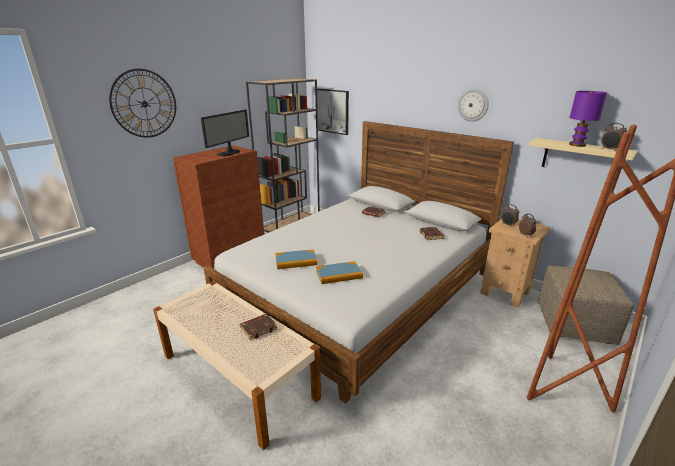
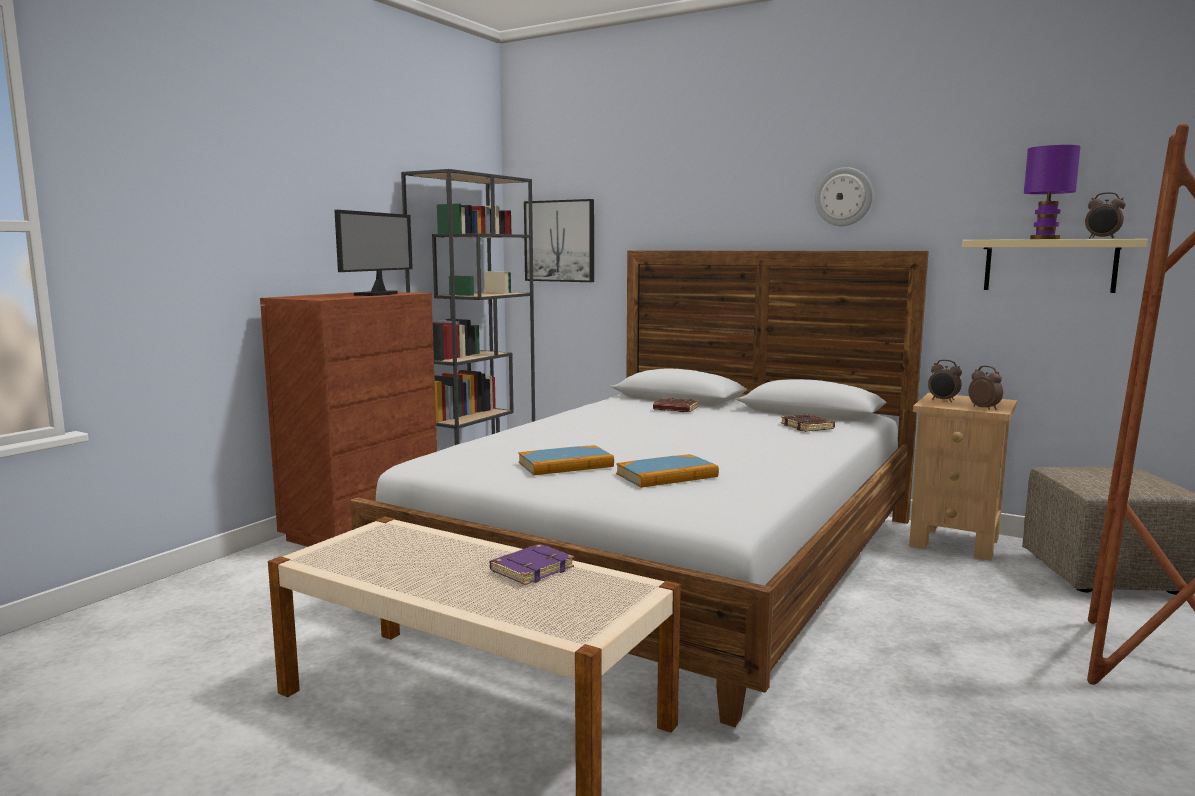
camera: 10 degrees left, 15 degrees down
wall clock [109,69,176,138] -> none
brown book [240,314,278,341] -> purple book [490,544,574,585]

